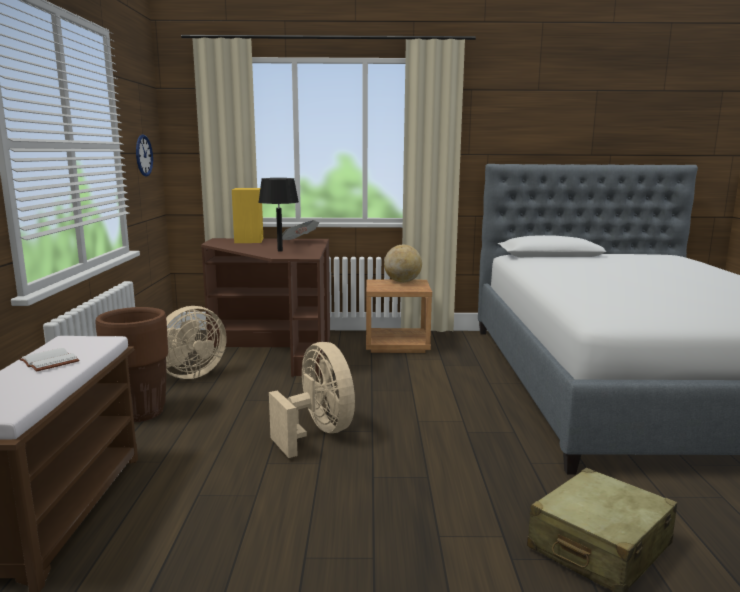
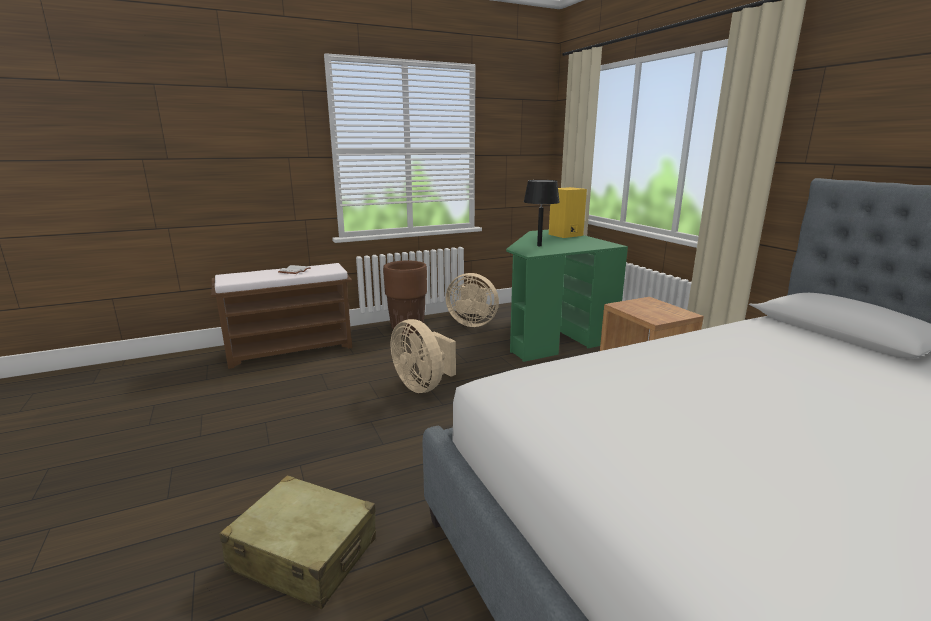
camera: 65 degrees right, 5 degrees up
wall clock [136,135,153,176] -> none
brown desk [201,238,330,377] -> green desk [506,230,628,362]
beige fan [269,342,355,458] -> beige fan turned 105 degrees clockwise [391,319,456,393]
newspaper [282,220,319,240] -> none
globe [384,245,422,283] -> none

